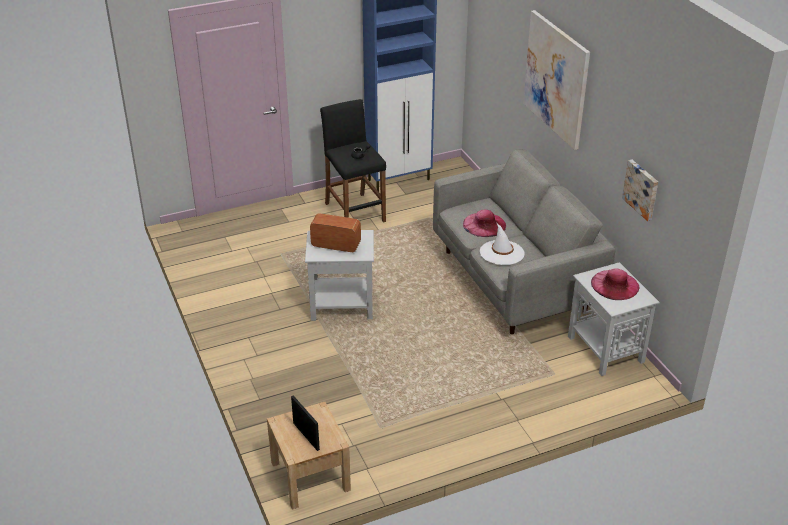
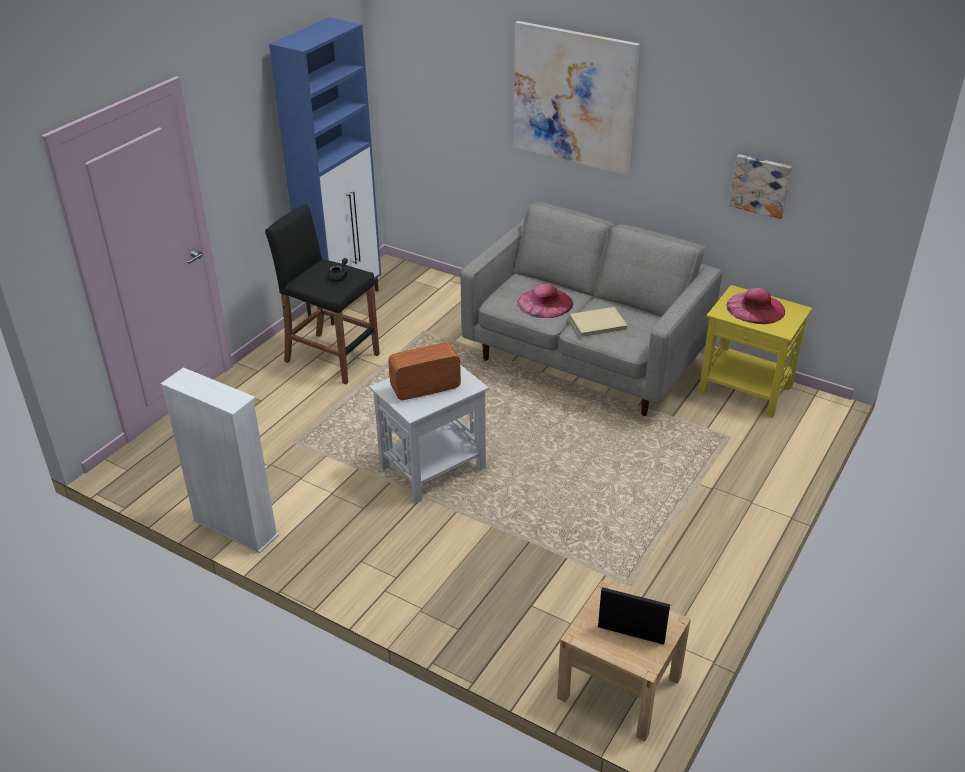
camera: 35 degrees left, 0 degrees up
white hat [480,224,524,265] -> beige book [569,307,628,338]
white side table [568,262,660,376] -> yellow side table [699,285,812,418]
none -> white bookcase [160,367,279,554]

